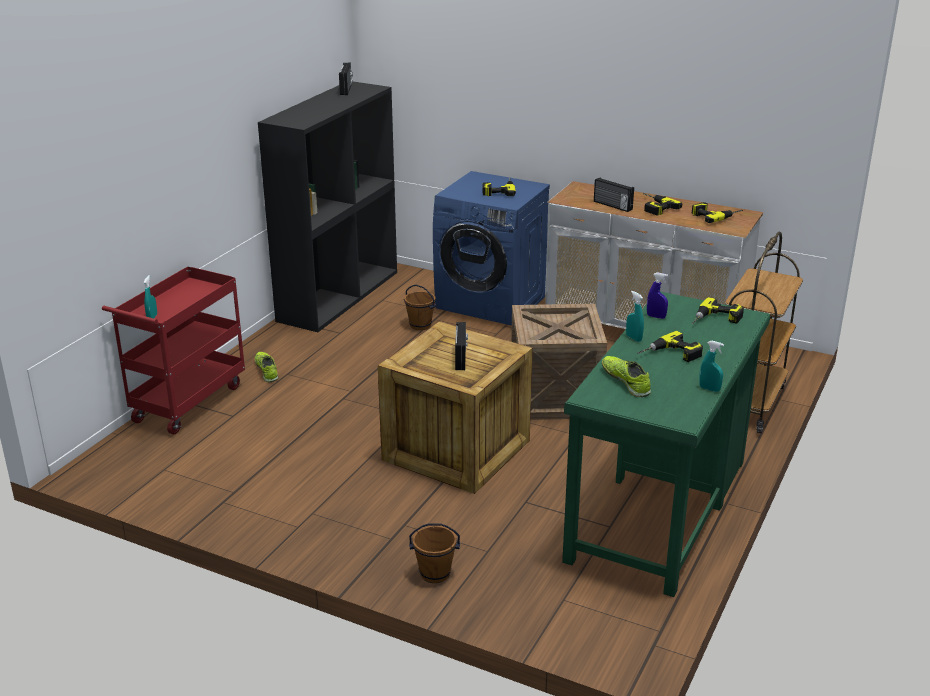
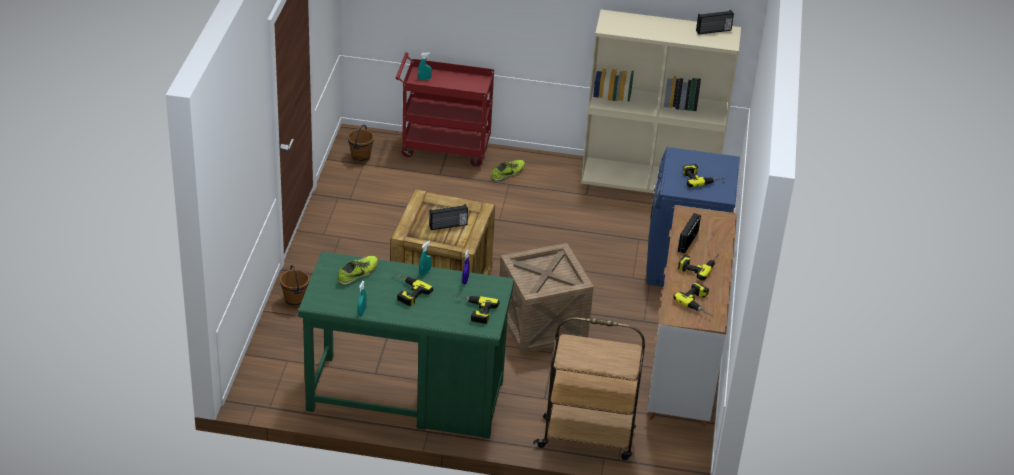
camera: 70 degrees right, 10 degrees up
black bookcase [258,82,397,332] -> beige bookcase [581,10,741,193]
brown bucket [404,285,436,330] -> brown bucket moved to [348,125,374,163]

